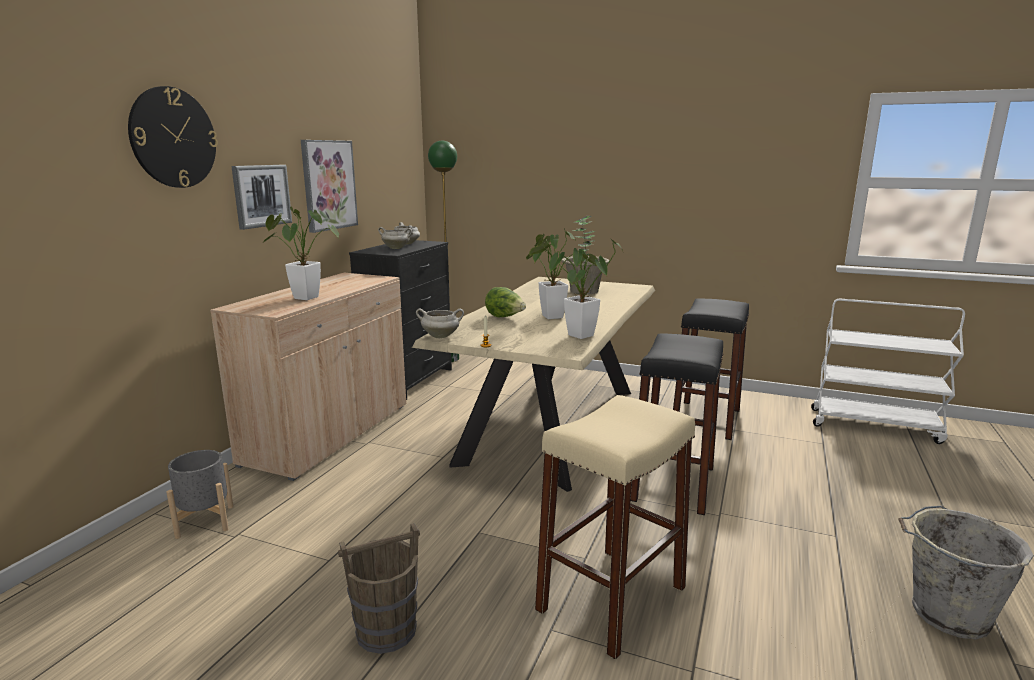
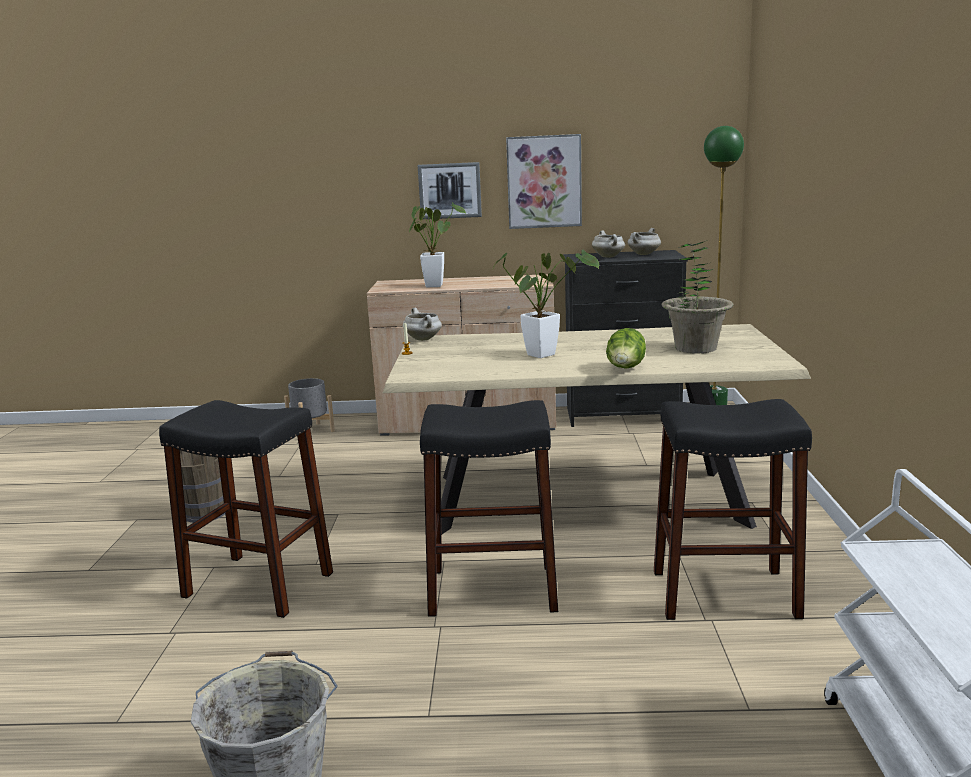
camera: 70 degrees right, 0 degrees up
wall clock [128,86,218,188] -> none
lettuce [485,287,526,317] -> lettuce moved to [606,328,646,369]
potted plant [529,239,623,339] -> none
beige stool [535,395,695,660] -> black stool [159,400,333,618]

